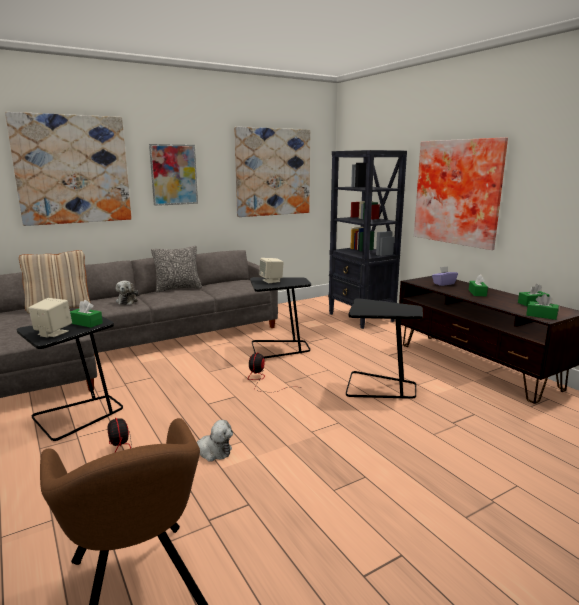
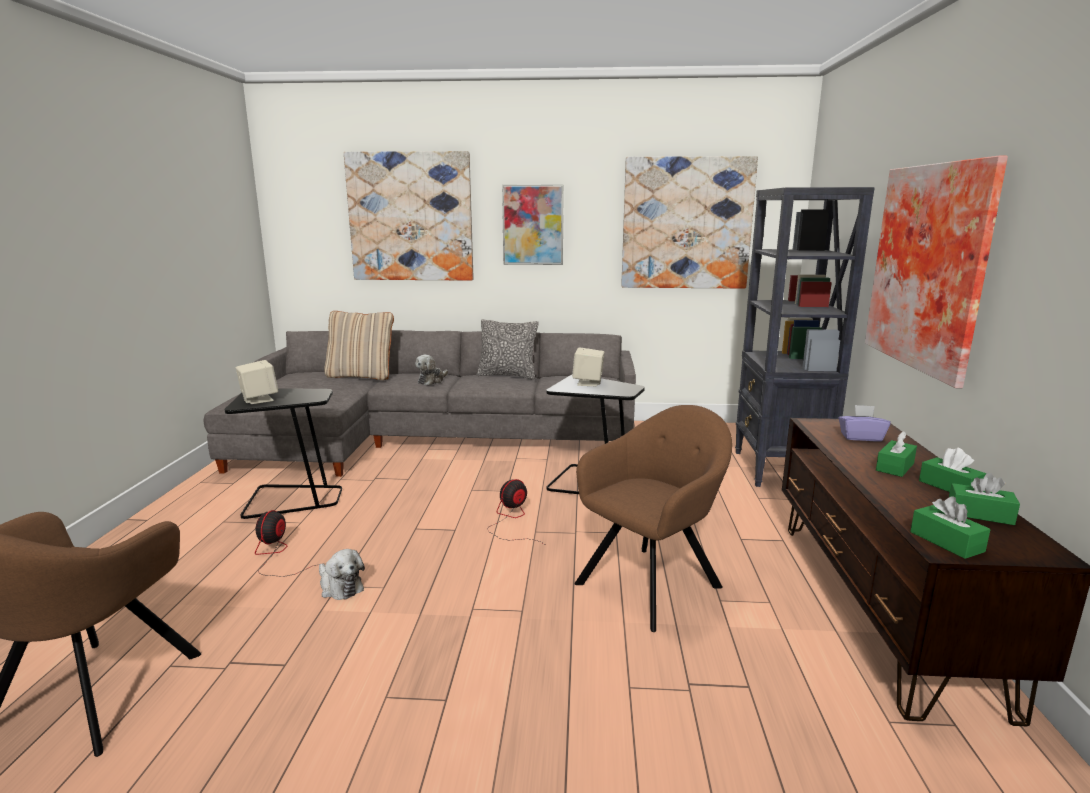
camera: 35 degrees right, 0 degrees up
green tissue box [70,300,103,328] -> green tissue box moved to [919,448,986,492]
black side table [346,298,423,398] -> brown armchair [574,405,732,632]

